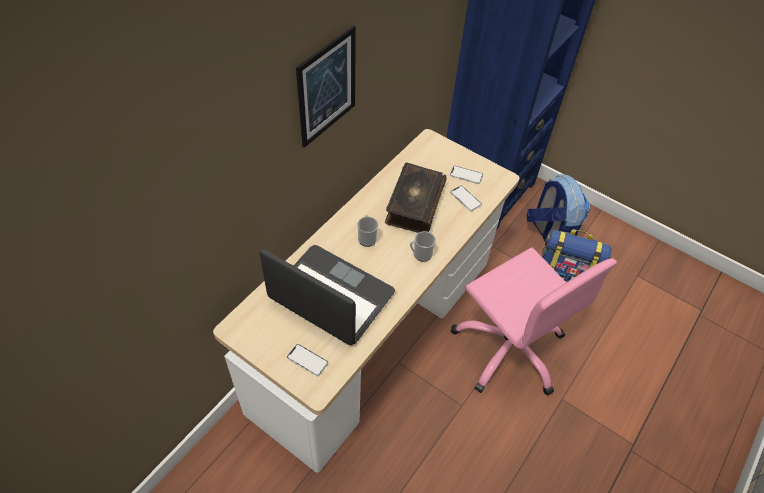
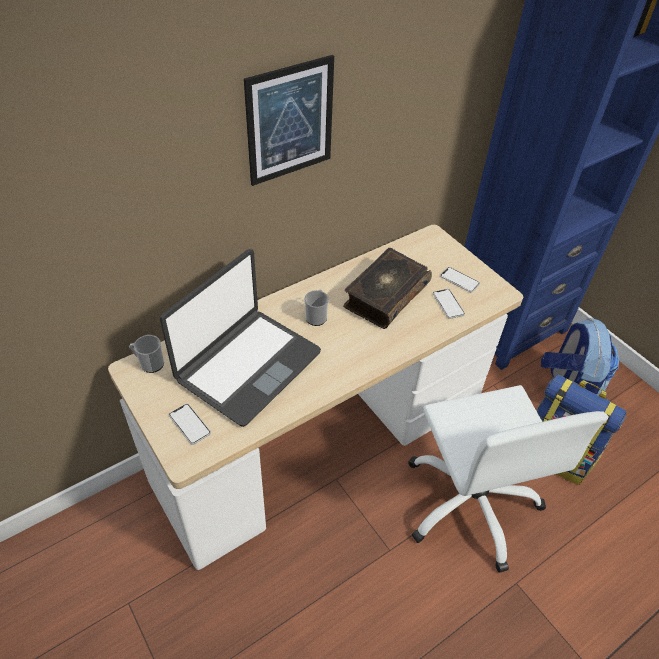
camera: 20 degrees right, 5 degrees down
laptop [259,245,395,345] -> laptop turned 75 degrees clockwise [160,249,321,427]
mug [410,231,436,262] -> mug moved to [129,335,164,373]
pink office chair [451,247,617,395] -> white office chair [408,385,609,573]

